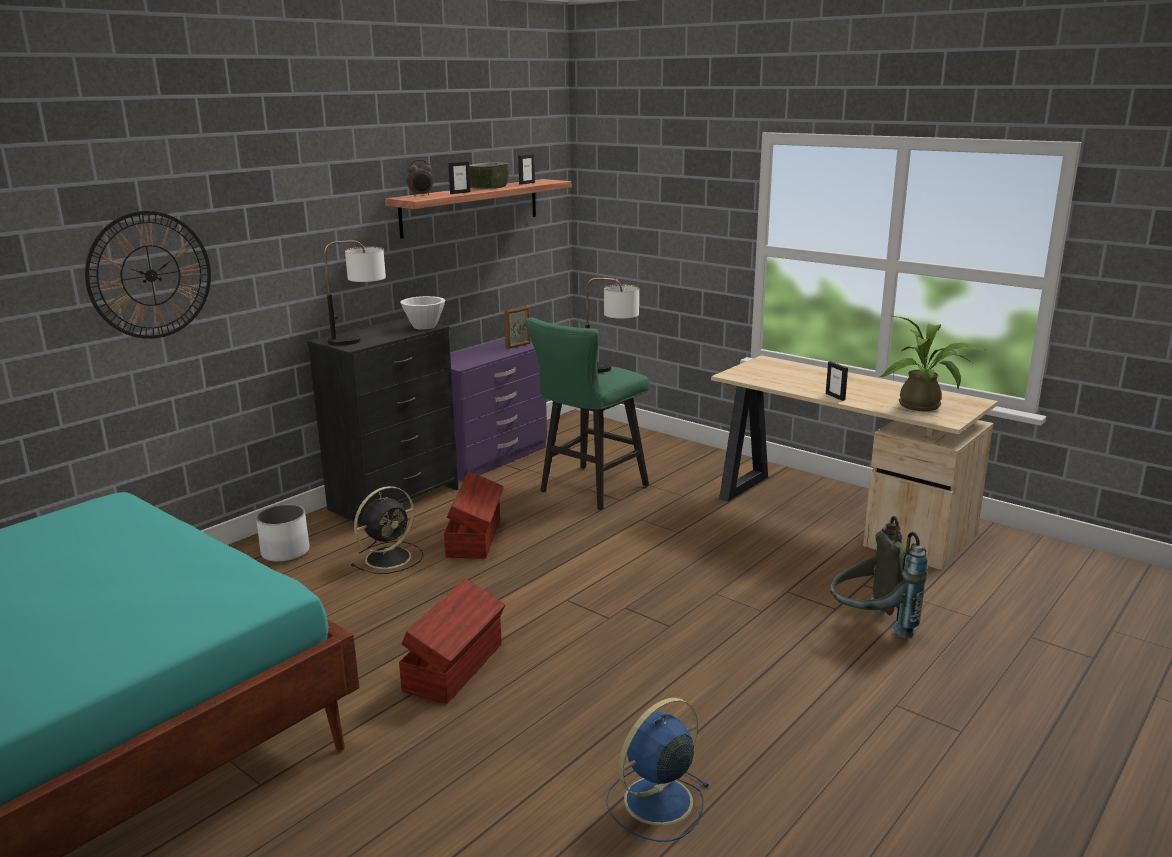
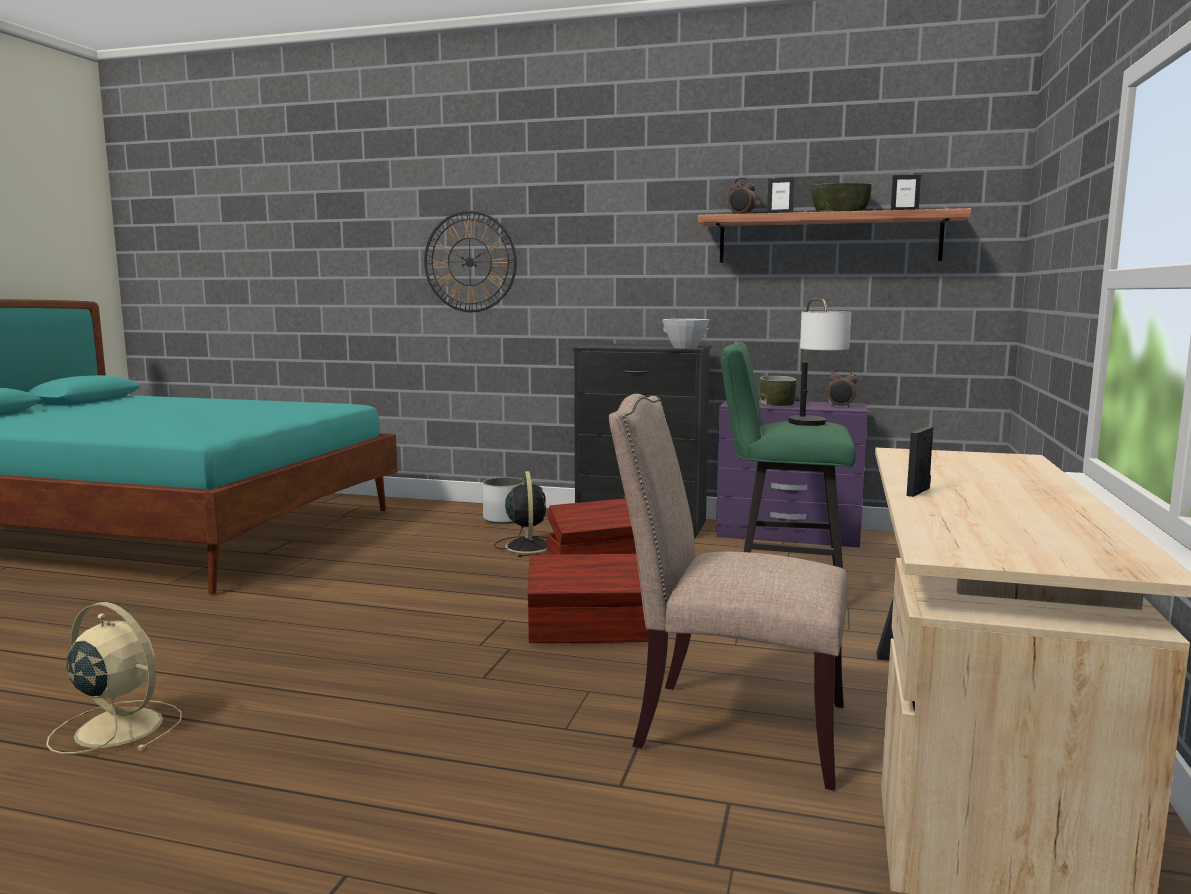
camera: 65 degrees right, 10 degrees down
table lamp [324,240,386,346] -> none
black fan [351,486,424,574] -> black fan turned 120 degrees counterclockwise [494,471,547,557]
brown storage box [399,578,506,704] -> brown storage box moved to [528,554,649,643]
picture frame [504,306,530,349] -> alarm clock [828,369,857,408]
blue fan [606,698,710,842] -> beige fan [46,602,182,754]
grey backpack [830,516,928,638] -> none
potted plant [880,316,985,411] -> none
none -> beige chair [609,394,848,790]
none -> bowl [760,376,797,407]

